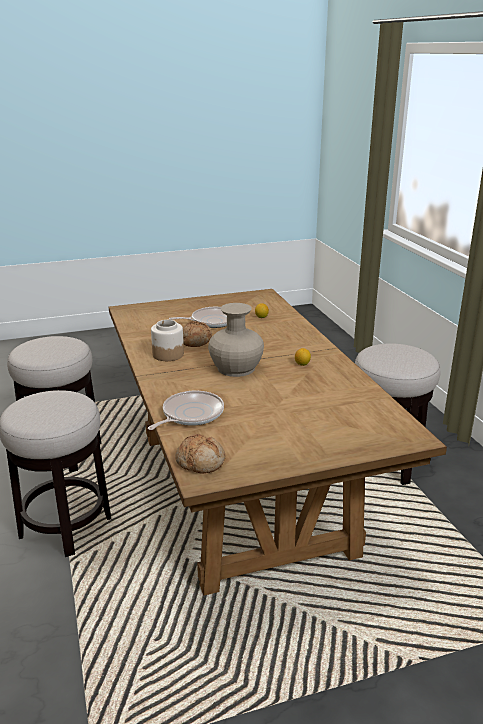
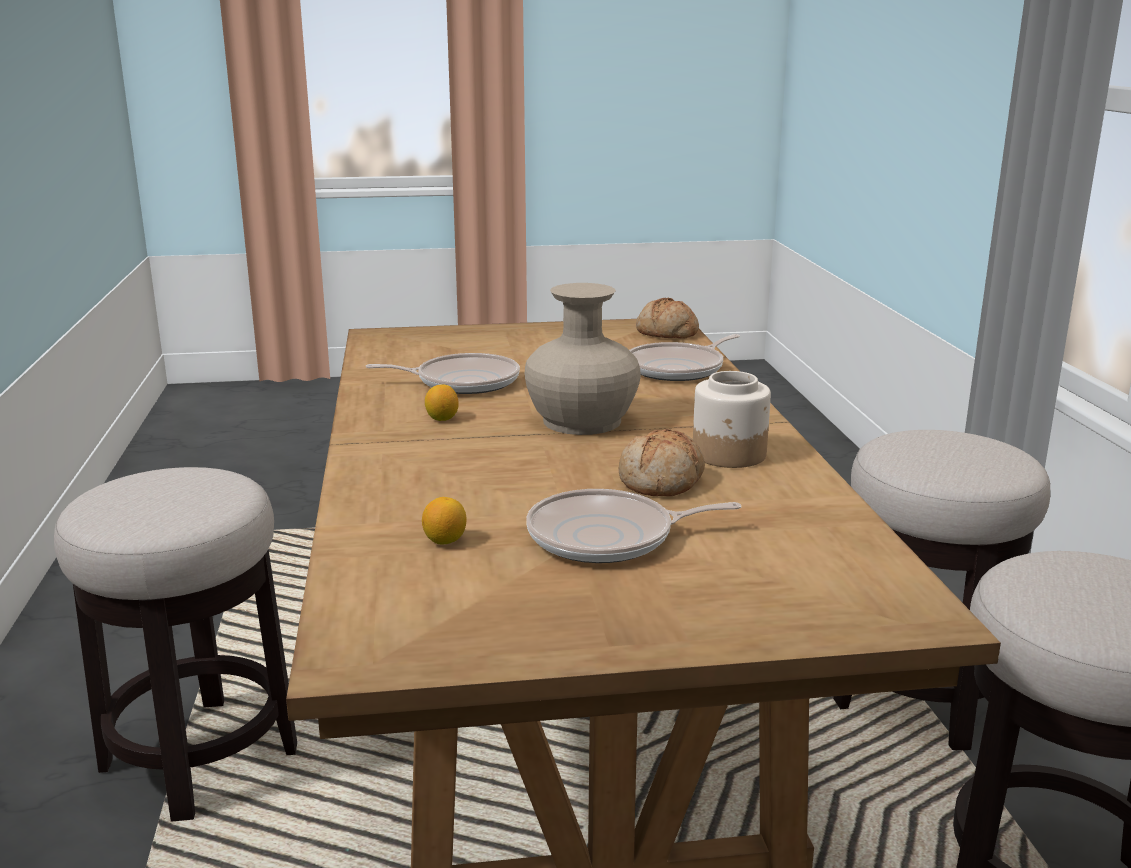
camera: 170 degrees left, 5 degrees down
none -> frying pan [365,353,520,394]

